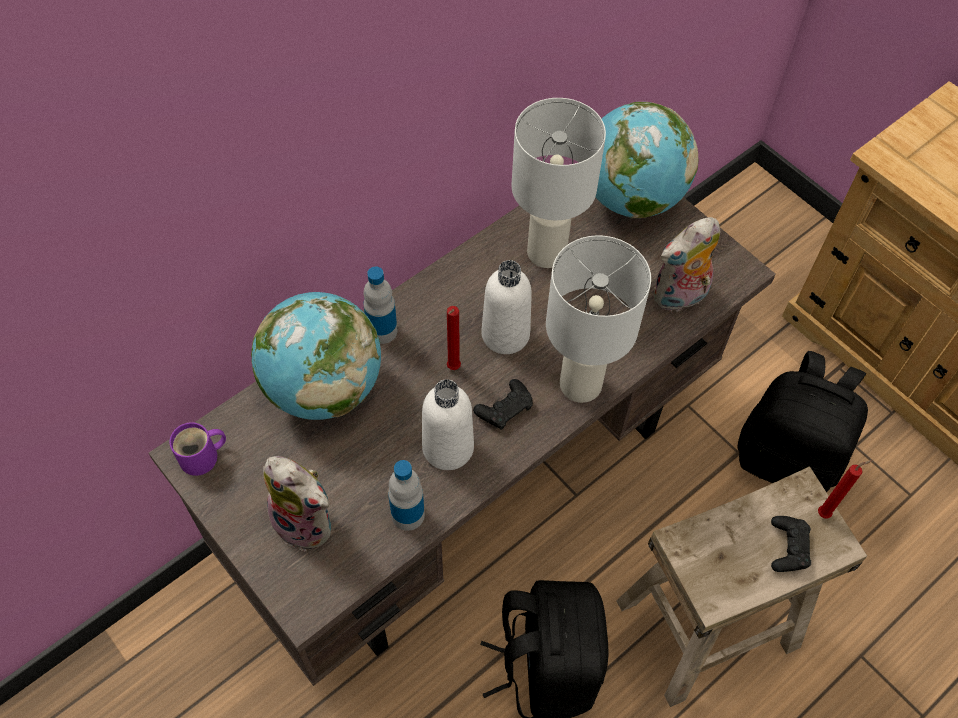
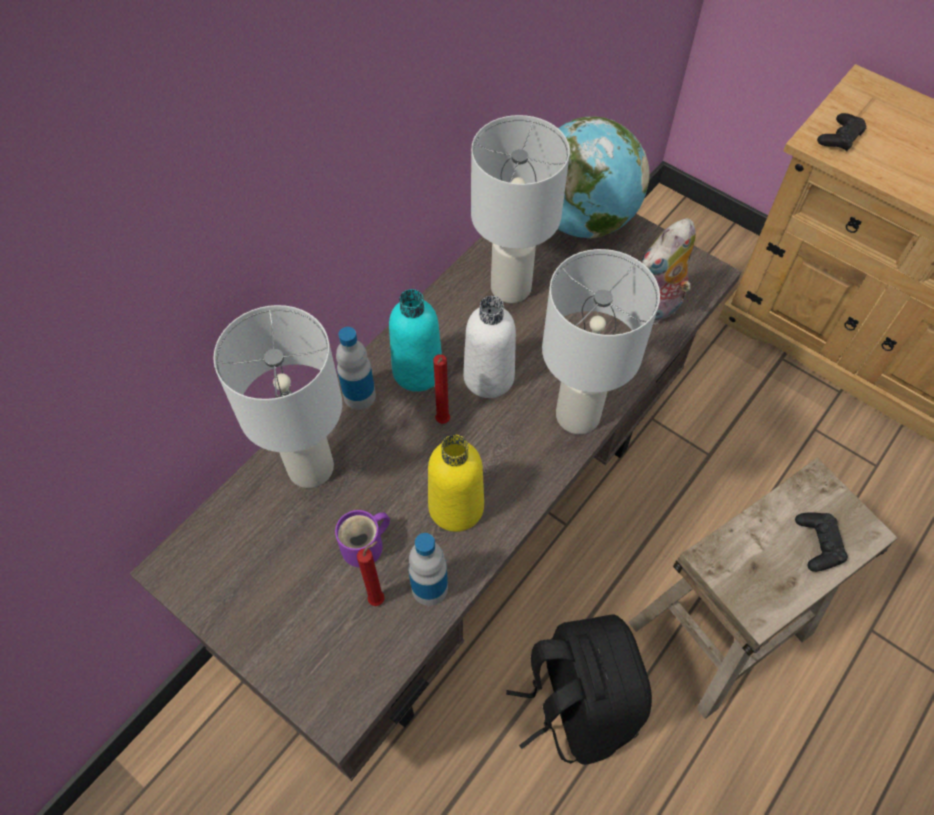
camera: 10 degrees left, 0 degrees up
purple mug [169,422,226,476] -> purple mug moved to [335,510,390,567]
globe [251,292,381,420] -> white table lamp [213,305,342,488]
plush toy [263,456,331,552] -> none
white bottle [422,379,474,470] -> yellow bottle [428,435,484,532]
black game controller [473,379,533,430] -> black game controller moved to [817,113,867,152]
black backpack [737,351,868,492] -> none
red candle [818,460,872,519] -> red candle moved to [357,541,385,606]
none -> turquoise bottle [389,289,442,392]

